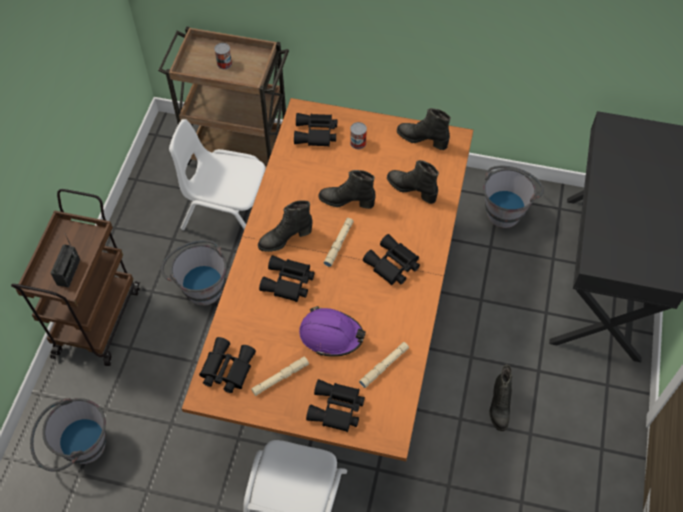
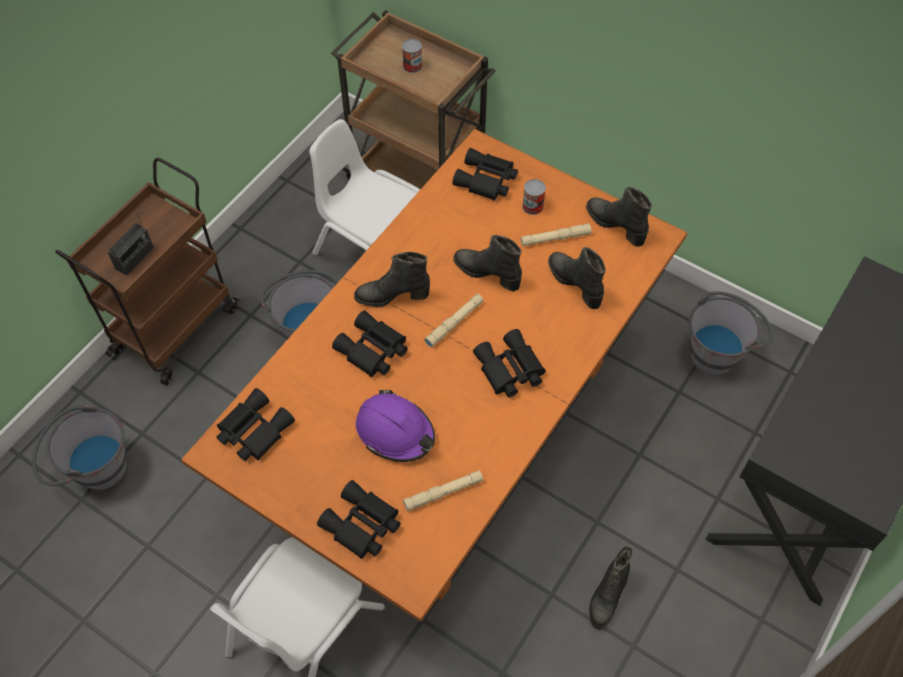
camera: 20 degrees right, 0 degrees up
beige flashlight [251,356,309,396] -> beige flashlight moved to [521,223,592,246]

